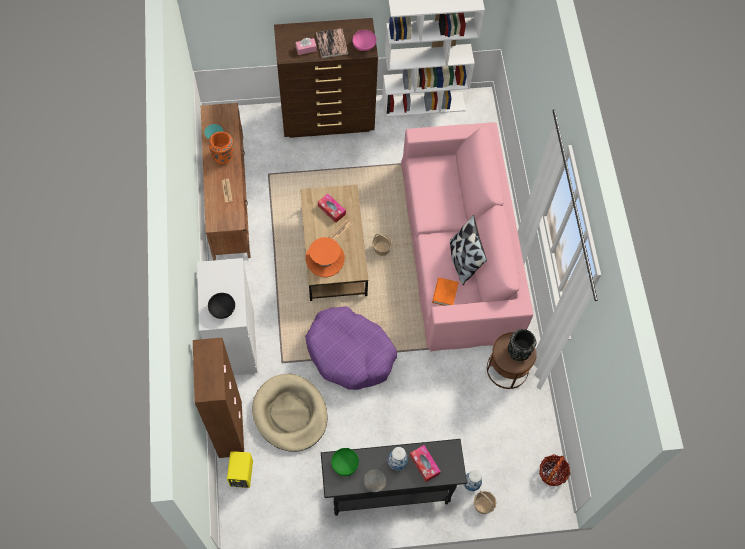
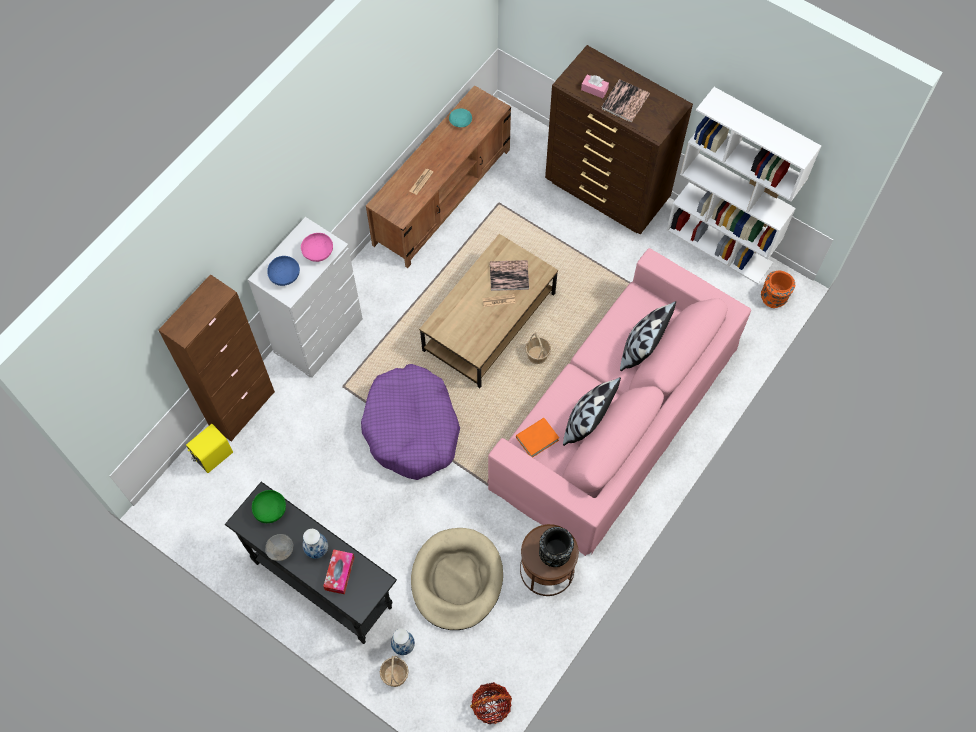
camera: 45 degrees right, 0 degrees up
orange vase [208,132,234,164] -> orange vase moved to [761,271,795,308]
black bowl [208,293,235,319] -> blue bowl [267,256,300,286]
beige dog bed [252,374,328,452] -> beige dog bed moved to [411,528,503,630]
orange hat [305,237,345,277] -> none
tissue box [318,194,346,223] -> book [490,260,529,291]
pink bowl [353,30,377,51] -> pink bowl moved to [301,233,333,262]
none -> pillow [620,301,676,371]

